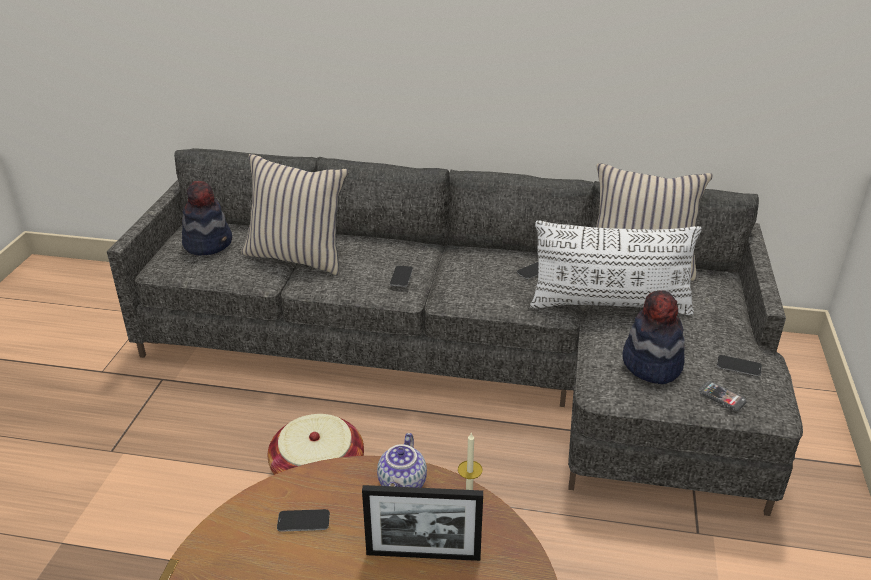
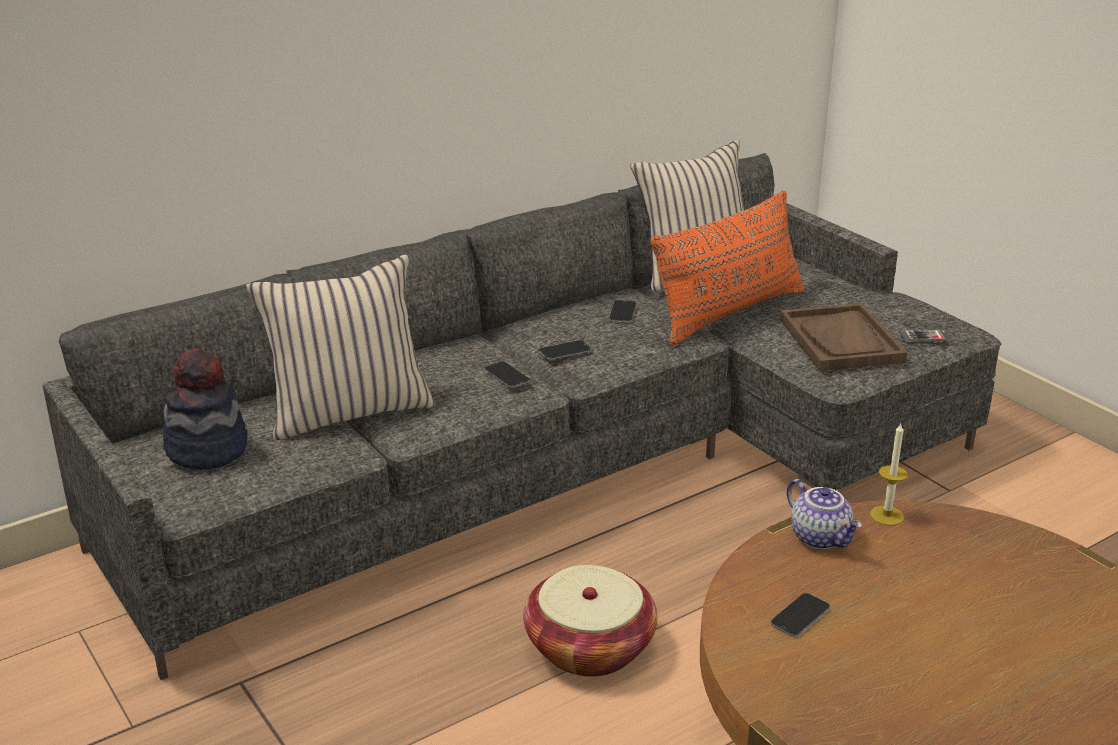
camera: 45 degrees left, 5 degrees down
picture frame [362,485,483,561] -> none
white pillow [530,220,702,315] -> orange pillow [650,190,805,346]
hat [622,290,685,384] -> brown tray [780,303,908,371]
phone [717,355,762,376] -> phone moved to [540,340,591,360]

